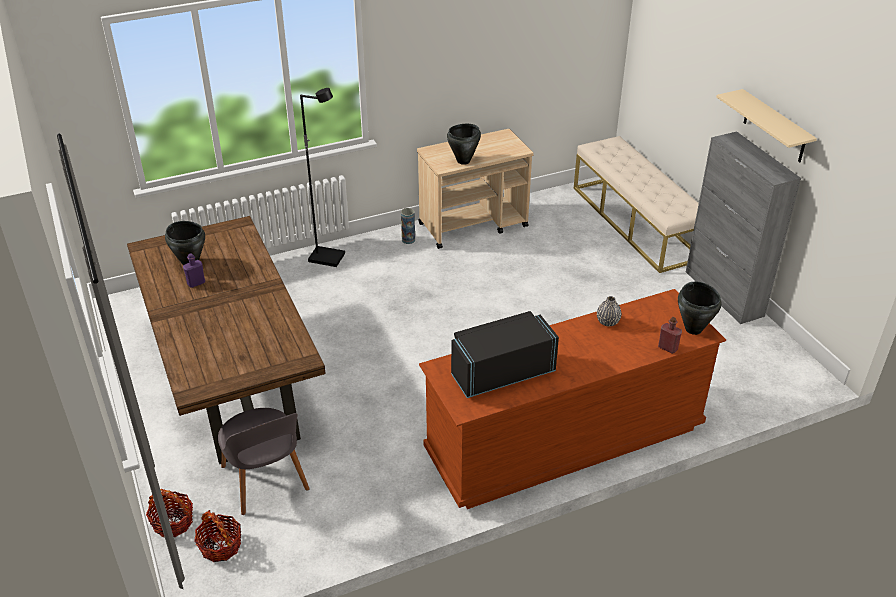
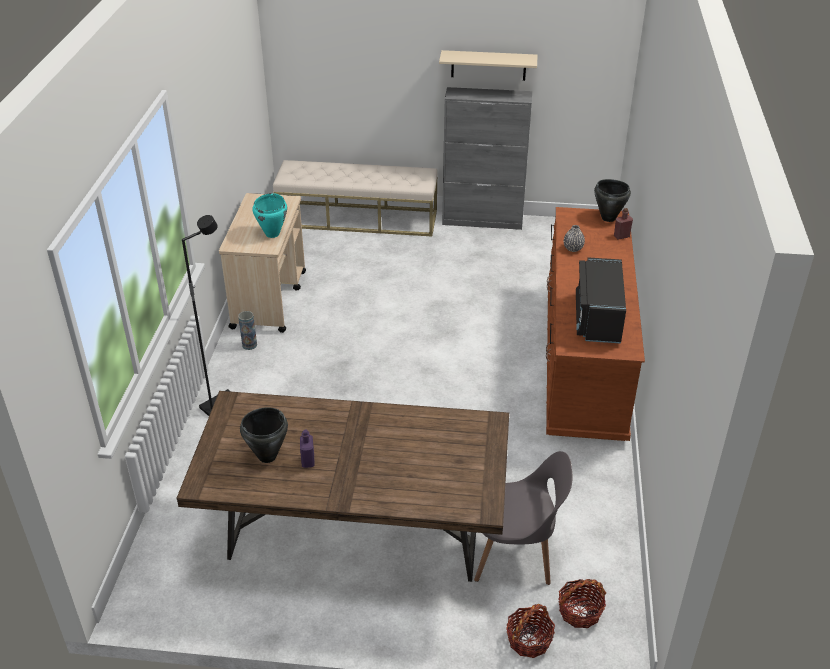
camera: 60 degrees left, 0 degrees up
black cooking pot [447,124,481,165] -> turquoise cooking pot [253,193,287,238]

